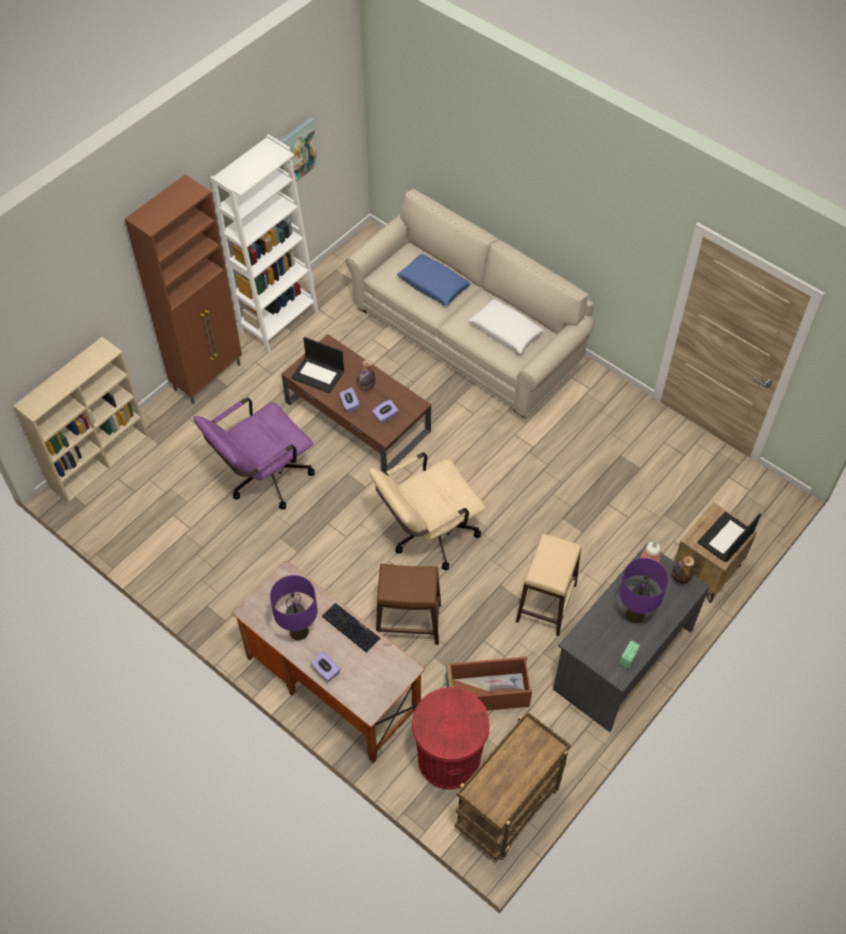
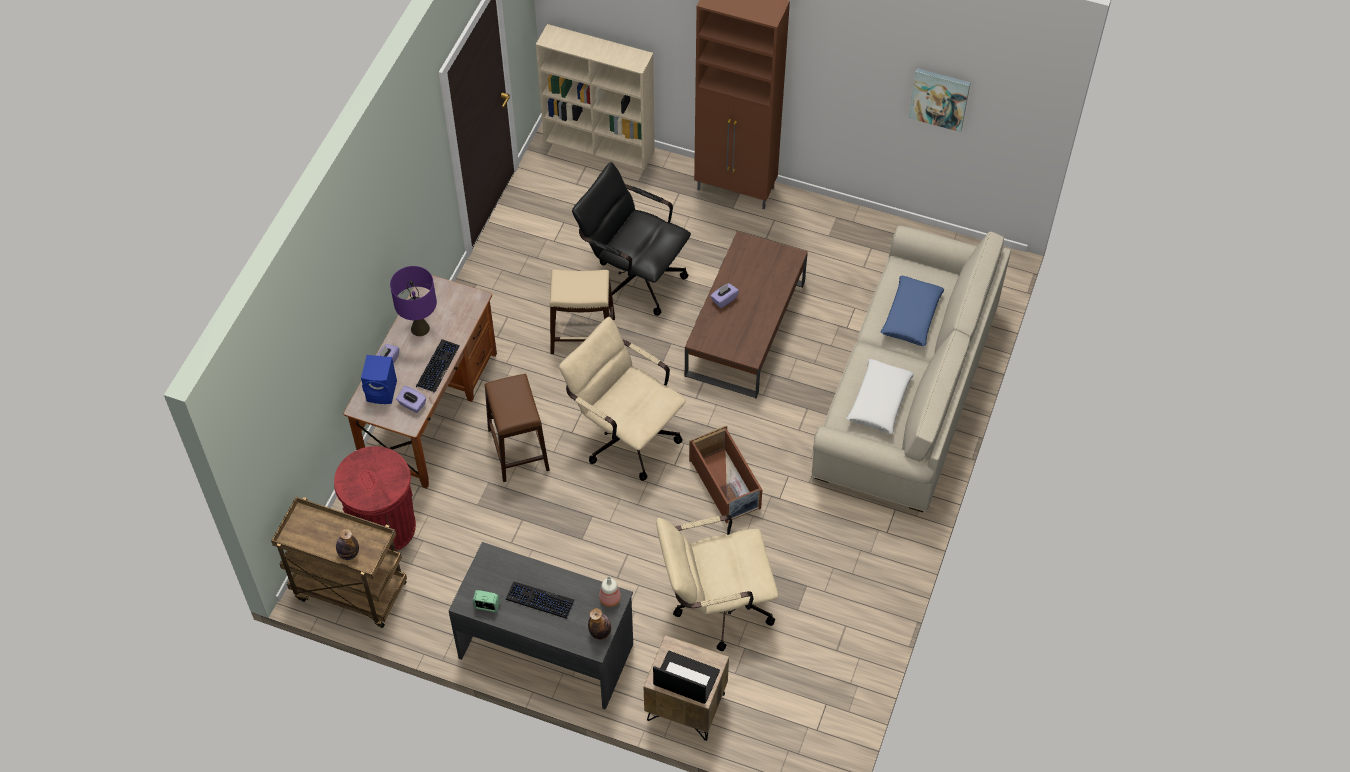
camera: 70 degrees right, 0 degrees up
purple office chair [193,398,315,510] -> black office chair [572,162,691,316]
white bookcase [210,134,319,353] -> none
laptop [291,337,344,393] -> none
bottle [357,360,375,391] -> bottle moved to [336,529,359,560]
purple tissue box [372,400,398,424] -> purple tissue box moved to [396,386,426,413]
brown storage box [446,657,532,711] -> brown storage box moved to [689,425,762,523]
beige stool [516,534,582,636] -> beige stool moved to [550,270,615,354]
purple table lamp [619,558,668,623] -> keyboard [506,582,575,619]
none -> blue speaker [361,355,397,404]
none -> beige office chair [656,515,778,651]

